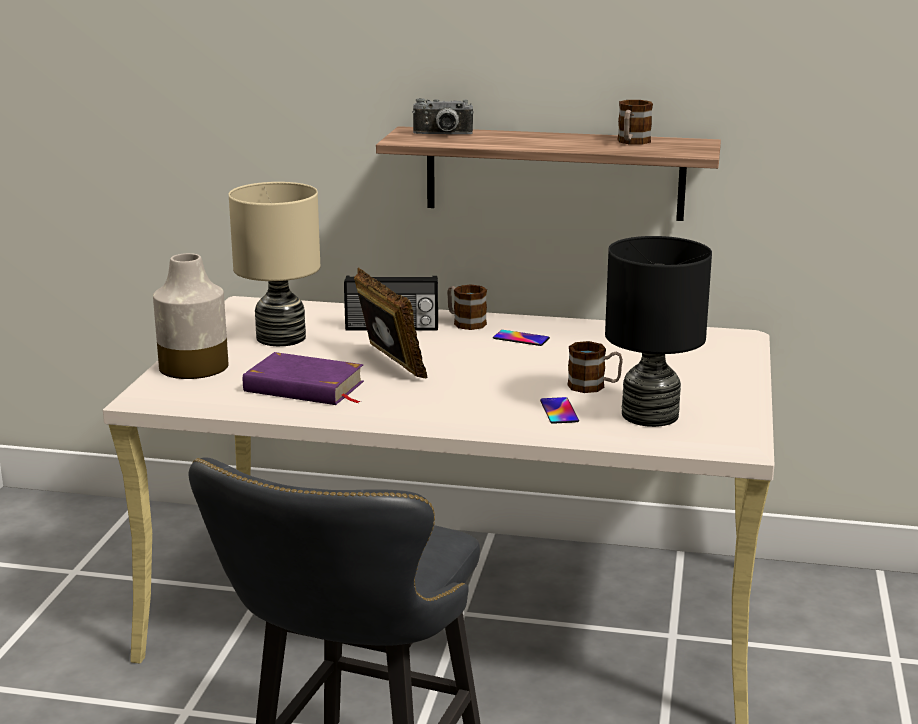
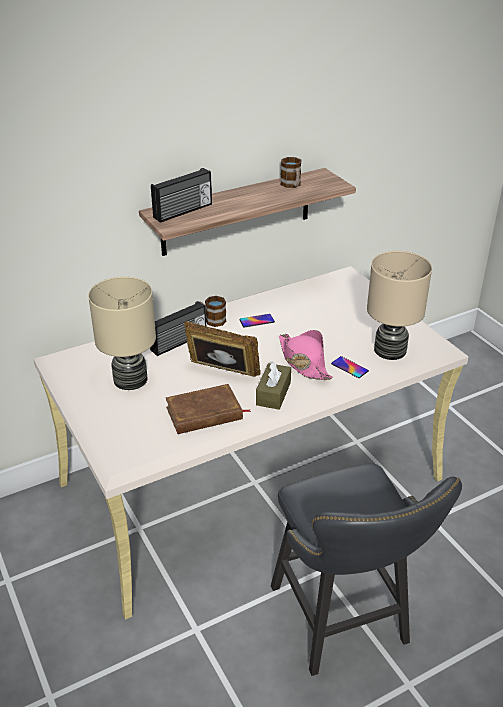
camera: 40 degrees left, 15 degrees up
beige vase [153,253,229,379] -> none
purple book [243,352,364,405] -> brown book [166,384,251,434]
camera [412,98,474,134] -> radio [151,168,212,223]
mug [567,341,623,393] -> none
black table lamp [605,236,712,427] -> beige table lamp [367,251,432,360]
none -> brown tissue box [256,361,291,410]
none -> pink hat [279,330,333,380]

